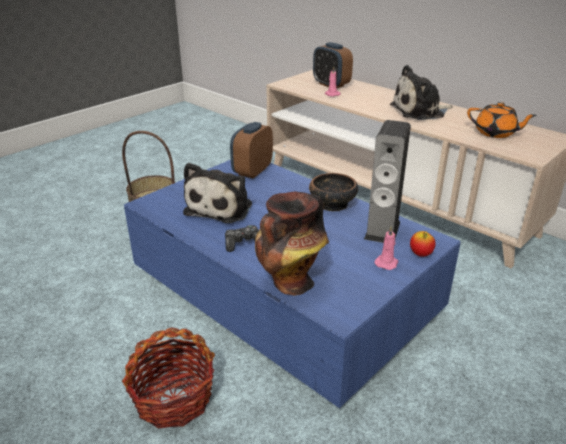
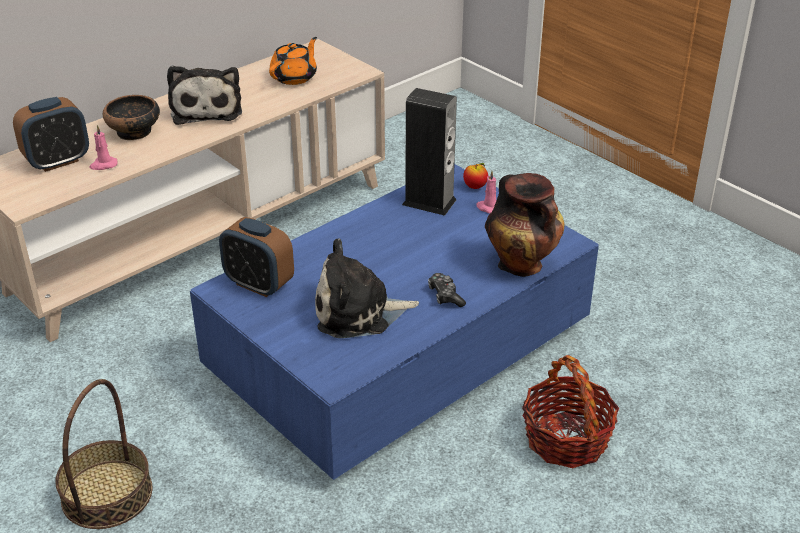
camera: 85 degrees left, 5 degrees up
plush toy [183,162,252,224] -> plush toy turned 150 degrees clockwise [315,238,419,338]
bowl [309,173,358,211] -> bowl moved to [103,95,160,140]

